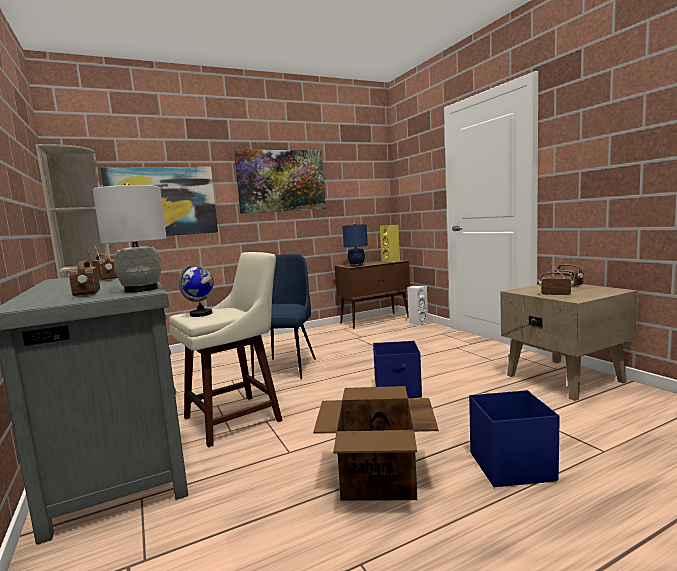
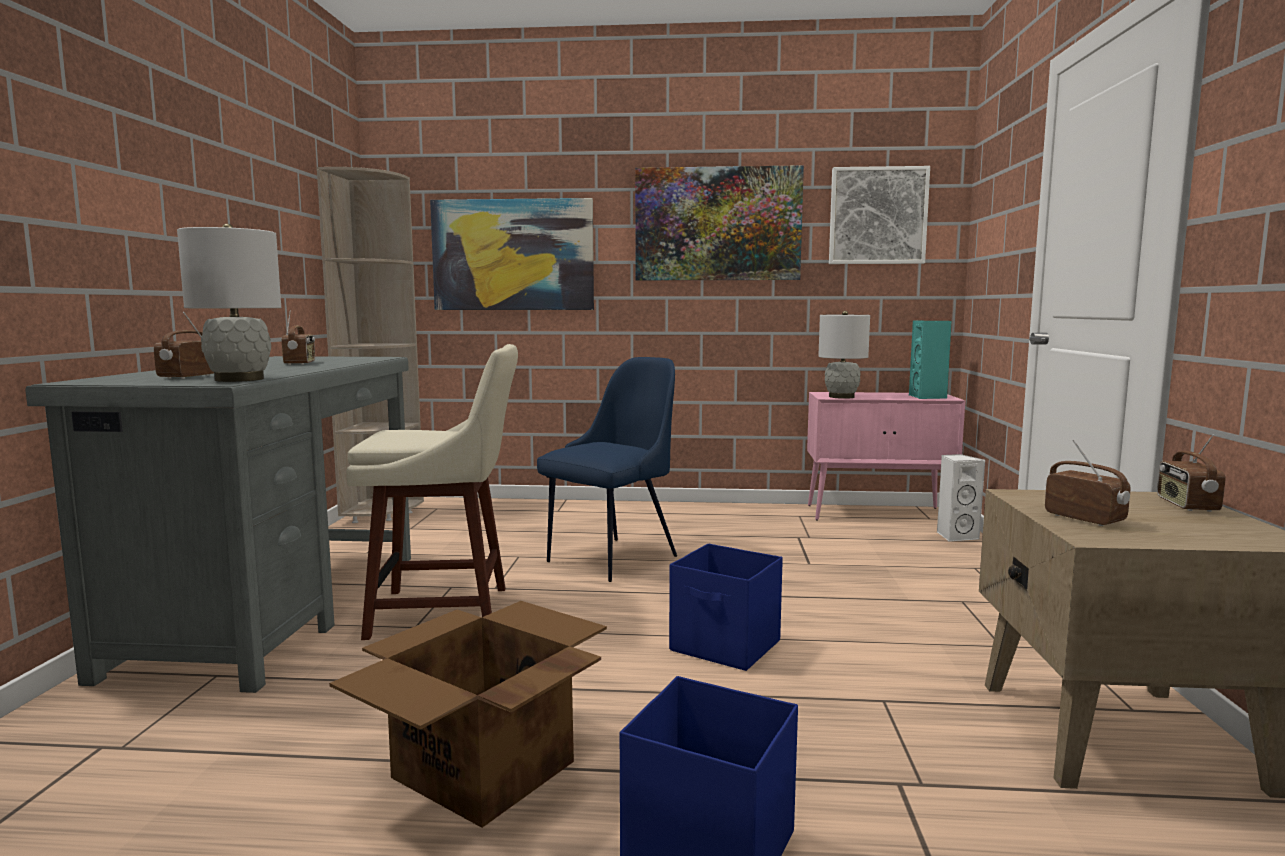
camera: 30 degrees right, 0 degrees up
globe [178,264,214,317] -> none
brown cabinet [335,260,410,329] -> pink cabinet [807,392,965,520]
blue table lamp [342,223,368,267] -> white table lamp [818,311,870,399]
yellow speaker [380,225,400,262] -> turquoise speaker [909,321,952,399]
none -> picture [829,166,930,264]

